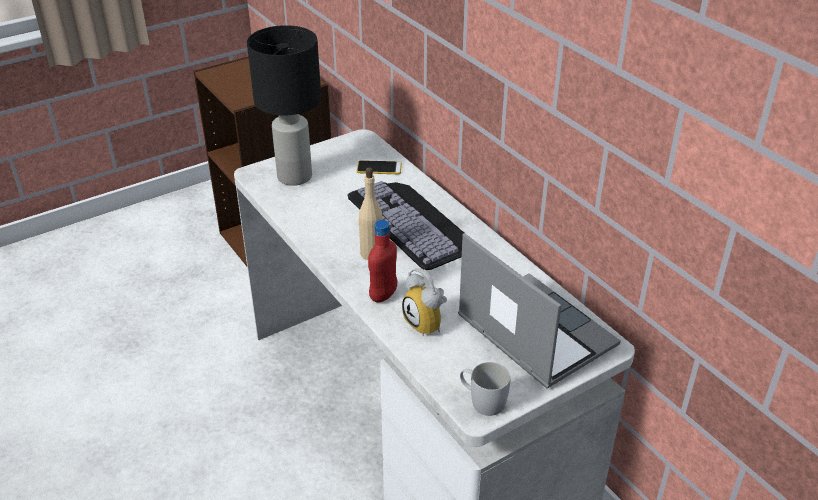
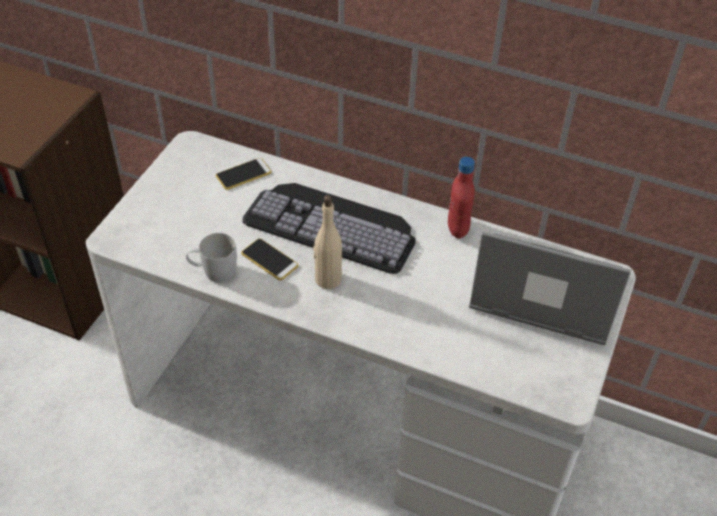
camera: 35 degrees left, 10 degrees up
black table lamp [247,25,321,186] -> none
red bottle [368,220,397,303] -> red bottle moved to [448,157,475,238]
alarm clock [402,268,447,336] -> none
white mug [460,362,511,416] -> white mug moved to [186,233,237,282]
none -> phone [241,238,299,280]

